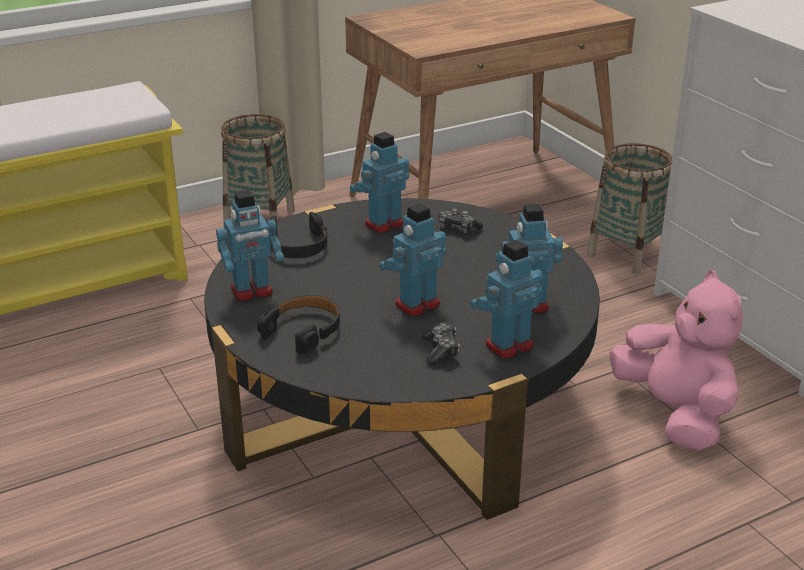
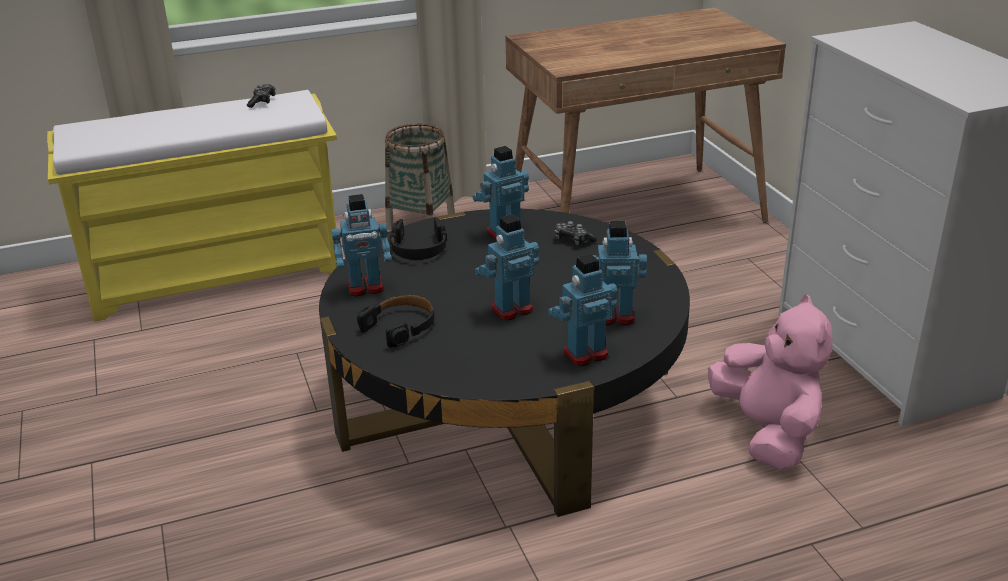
camera: 10 degrees right, 0 degrees up
game controller [422,323,460,365] -> game controller moved to [247,84,276,108]
basket [587,143,672,274] -> none

